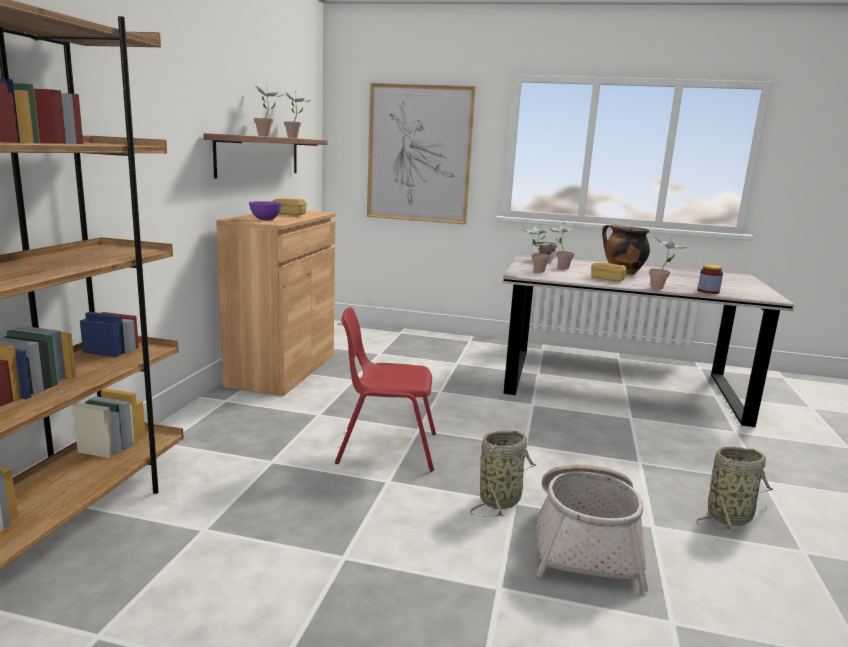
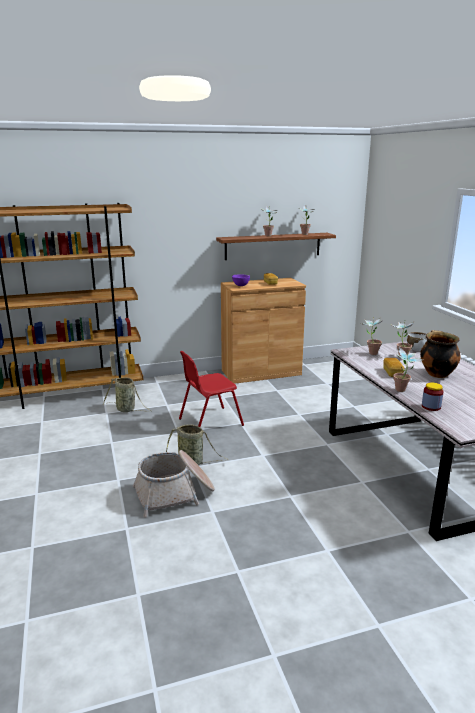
camera: 60 degrees right, 5 degrees up
red chair [335,307,436,472] -> red chair turned 90 degrees counterclockwise [179,351,244,427]
picture [367,83,476,224] -> none
basket [696,446,773,531] -> basket moved to [103,377,151,412]

